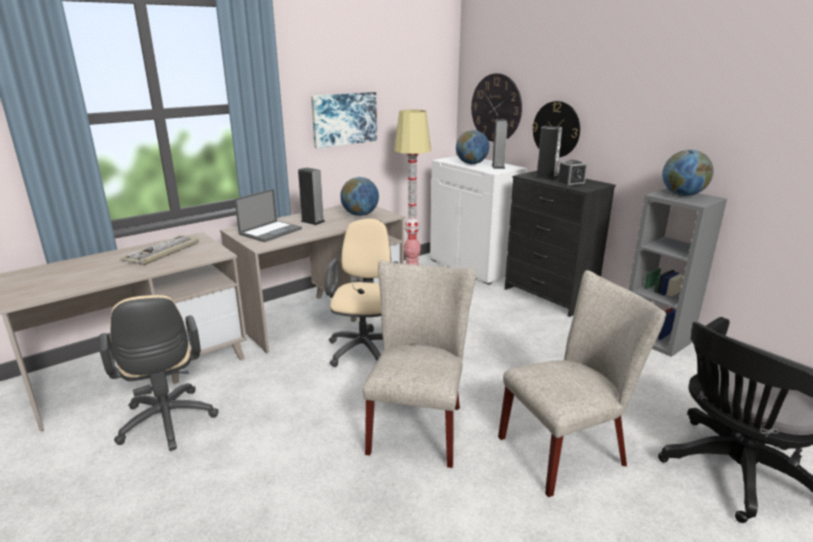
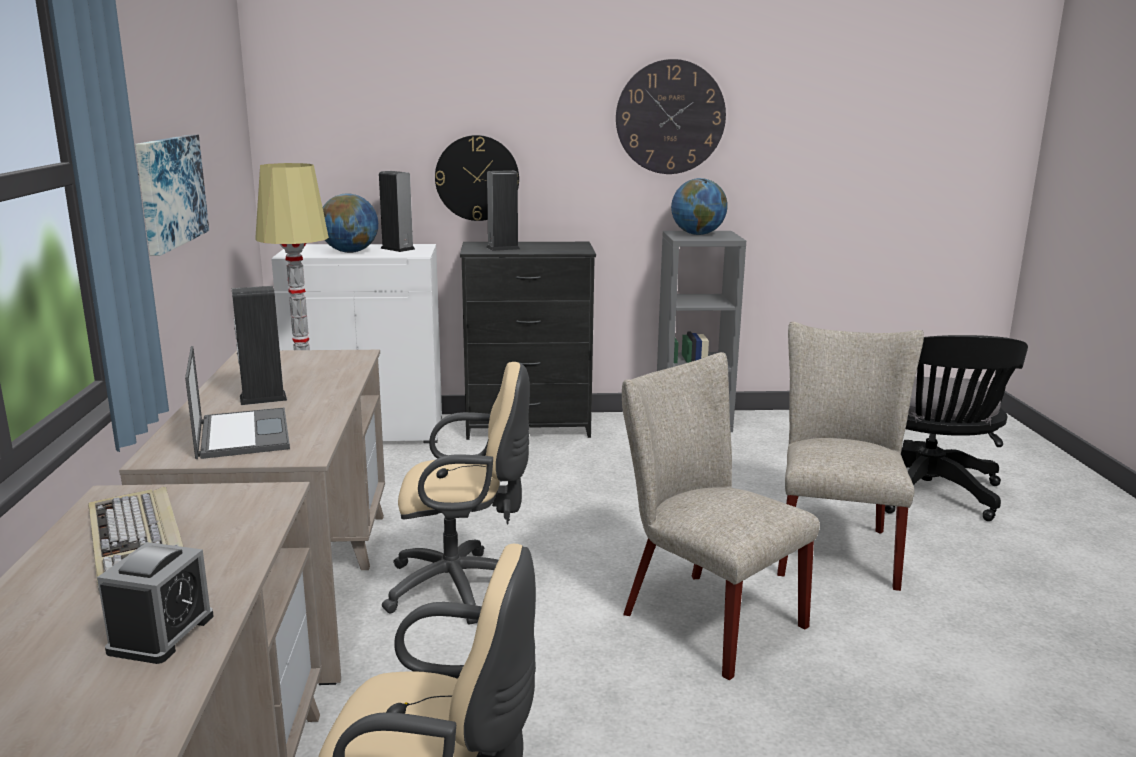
camera: 55 degrees left, 5 degrees down
beige office chair [325,218,398,367] -> beige office chair turned 135 degrees clockwise [382,362,530,624]
globe [340,177,379,216] -> none
wall clock [471,73,522,142] -> wall clock moved to [616,59,726,174]
alarm clock [557,160,587,187] -> alarm clock moved to [97,542,213,664]

